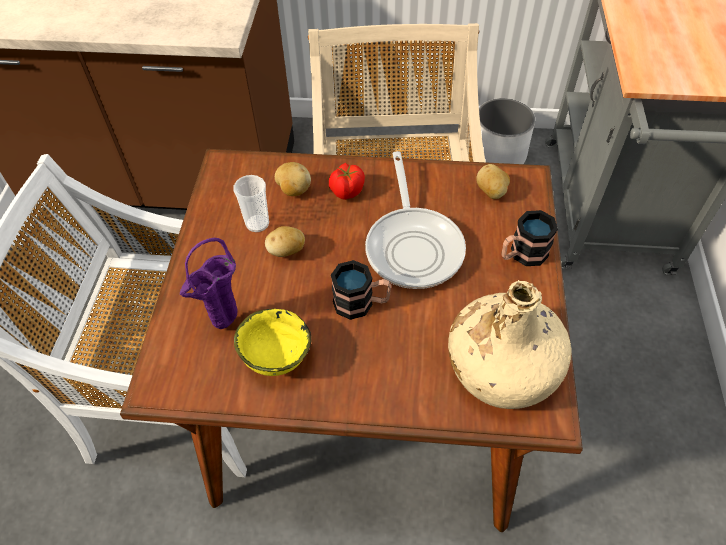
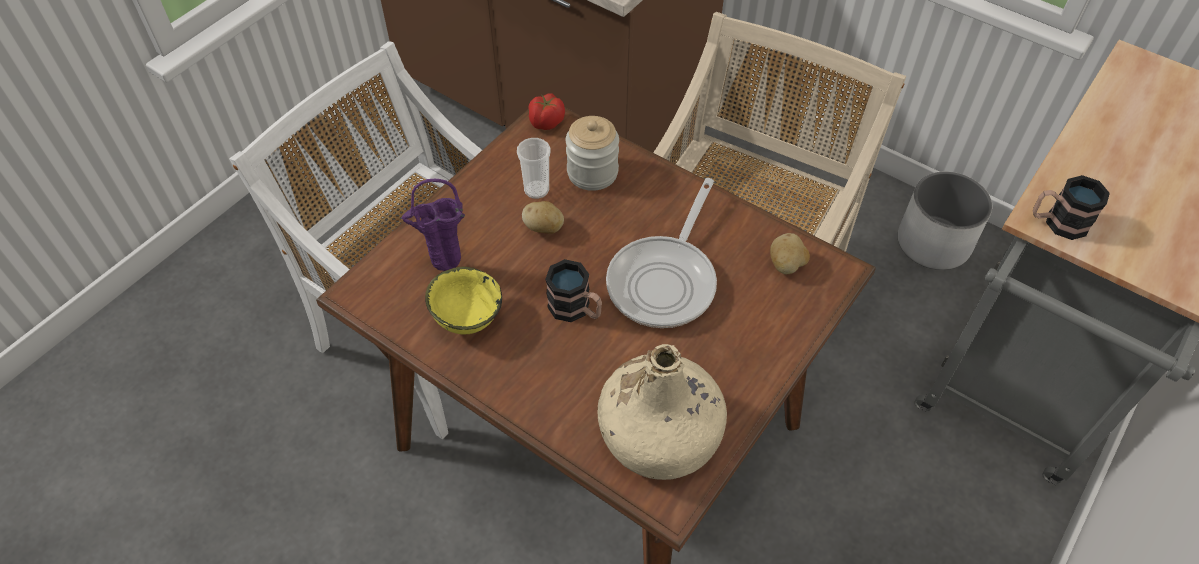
camera: 30 degrees right, 0 degrees up
potato [275,162,311,196] -> jar [566,116,619,191]
tomato [329,163,365,200] -> tomato moved to [528,93,565,130]
mug [501,210,558,266] -> mug moved to [1033,175,1110,240]

